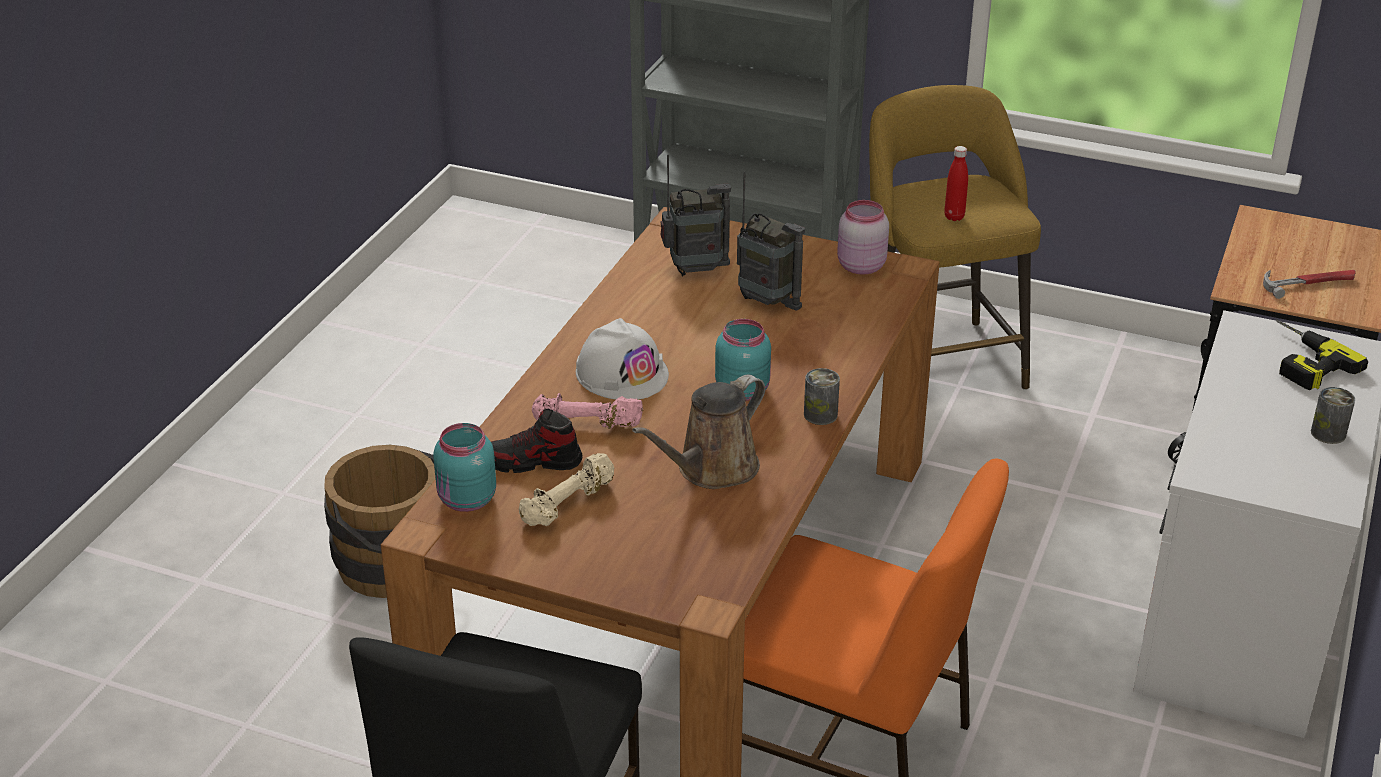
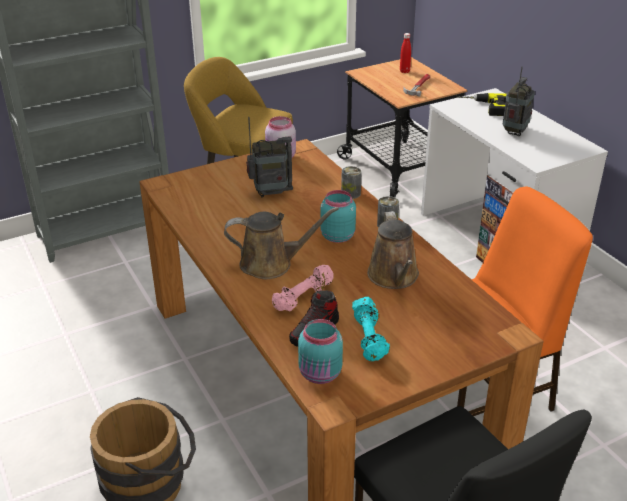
camera: 50 degrees left, 0 degrees up
beige dumbbell [519,453,615,526] -> turquoise dumbbell [352,297,390,361]
white hard hat [576,318,669,400] -> brown watering can [224,207,339,279]
radio [660,155,731,277] -> radio moved to [503,66,535,136]
red bottle [944,146,968,221] -> red bottle moved to [400,33,411,73]
can [1311,387,1355,444] -> can moved to [341,166,362,199]

